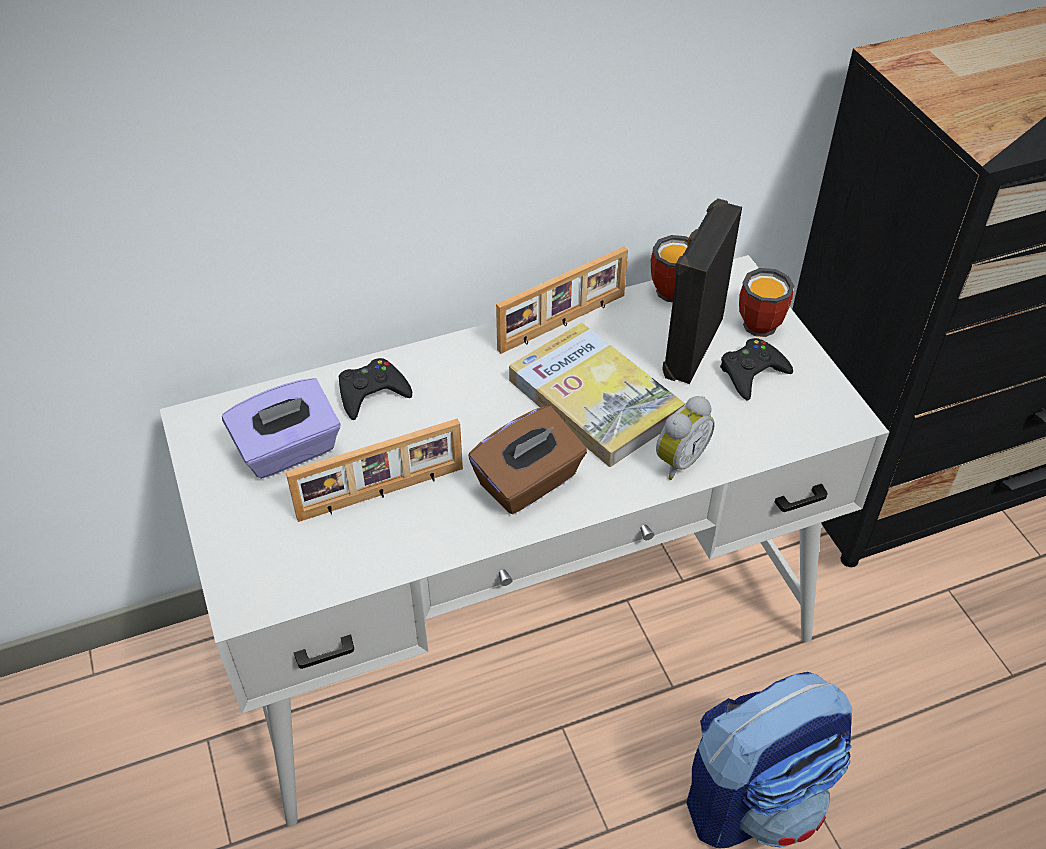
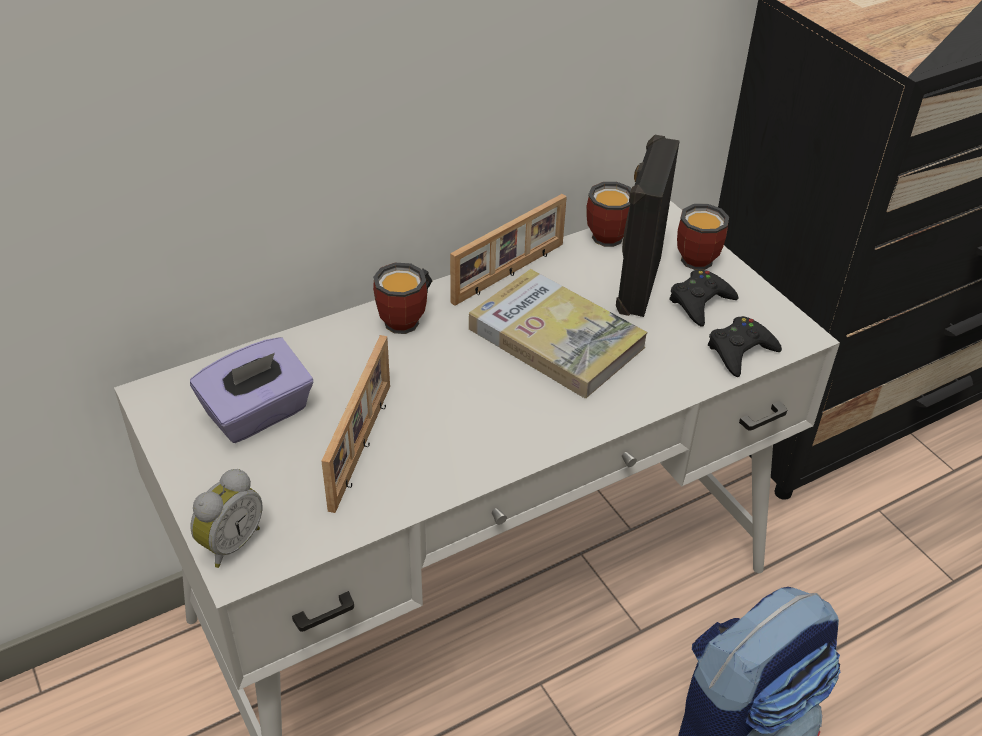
camera: 10 degrees left, 5 degrees down
picture frame [286,418,463,522] -> picture frame turned 45 degrees counterclockwise [321,335,390,513]
black game controller [339,358,412,420] -> black game controller moved to [708,316,782,377]
brown tissue box [468,406,587,514] -> none
alarm clock [656,396,715,480] -> alarm clock moved to [190,469,263,568]
none -> mug [373,263,433,334]

